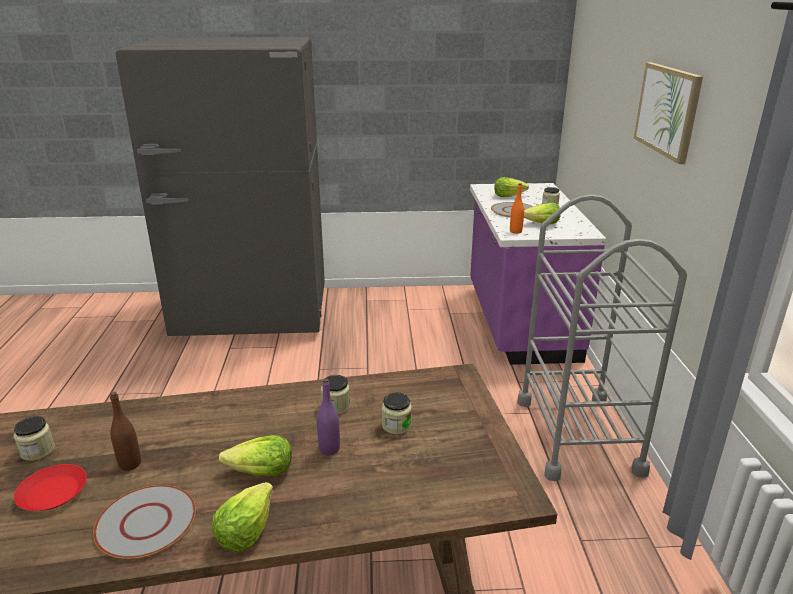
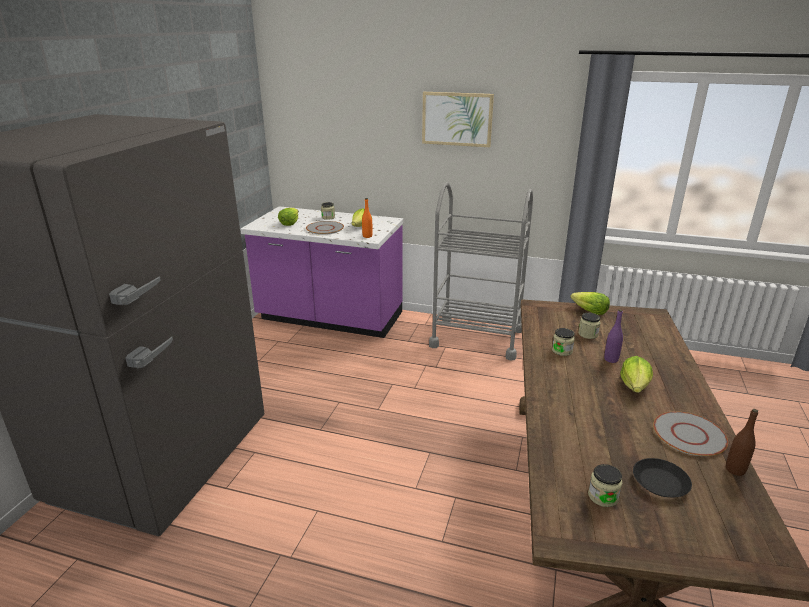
camera: 70 degrees left, 0 degrees up
red plate [14,464,87,511] -> black plate [633,458,692,497]
brown bottle [110,392,141,471] -> brown bottle moved to [726,409,758,476]
lettuce [212,482,273,552] -> lettuce moved to [570,292,610,315]

